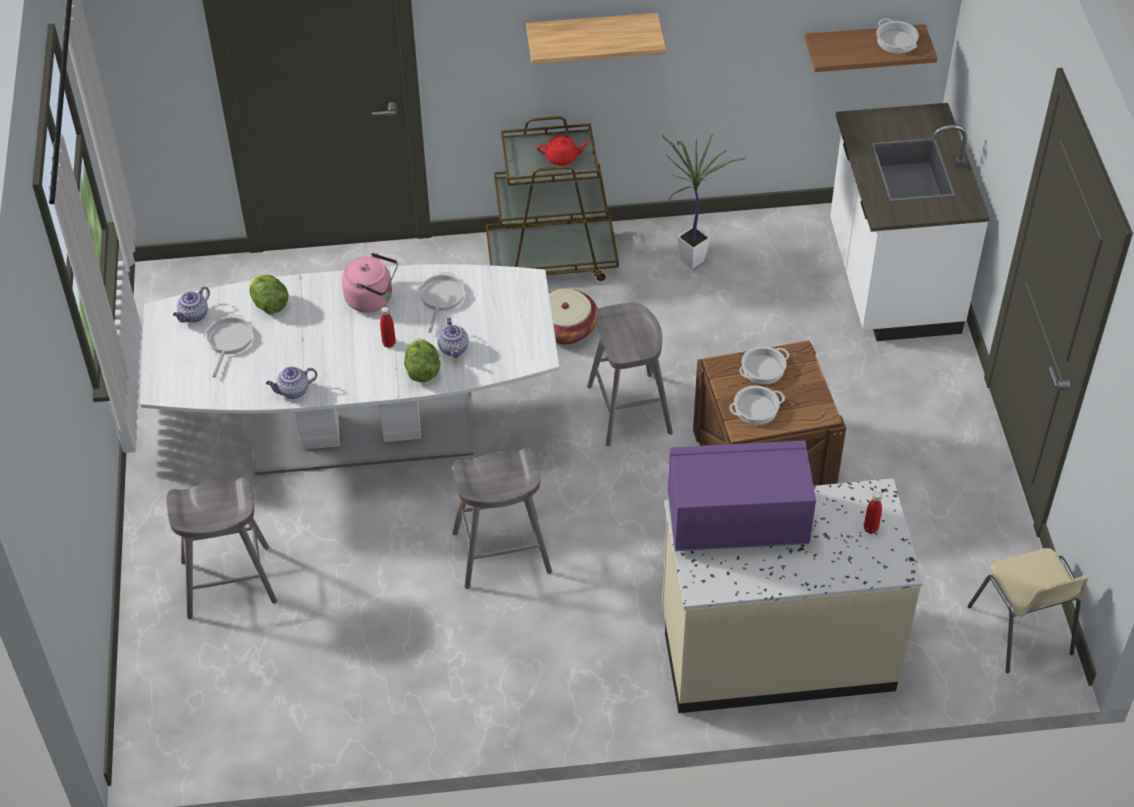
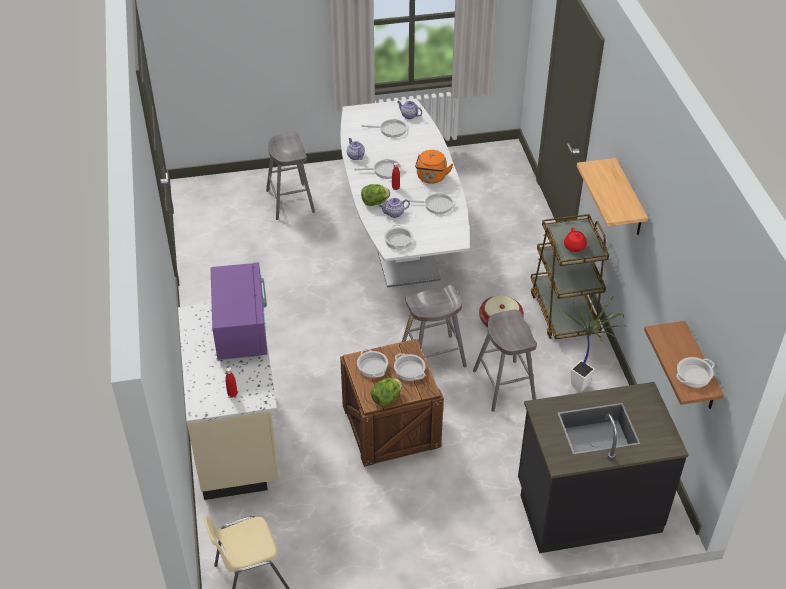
camera: 85 degrees right, 5 degrees down
lettuce [249,275,288,314] -> lettuce moved to [371,378,402,406]
pink kettle [342,253,398,313] -> orange kettle [415,150,453,184]
grey stool [453,448,552,589] -> grey stool moved to [473,310,537,412]
white counter [830,103,990,341] -> black counter [518,382,689,553]
none -> frying pan [354,159,404,179]
none -> cooking pot [384,225,413,250]

